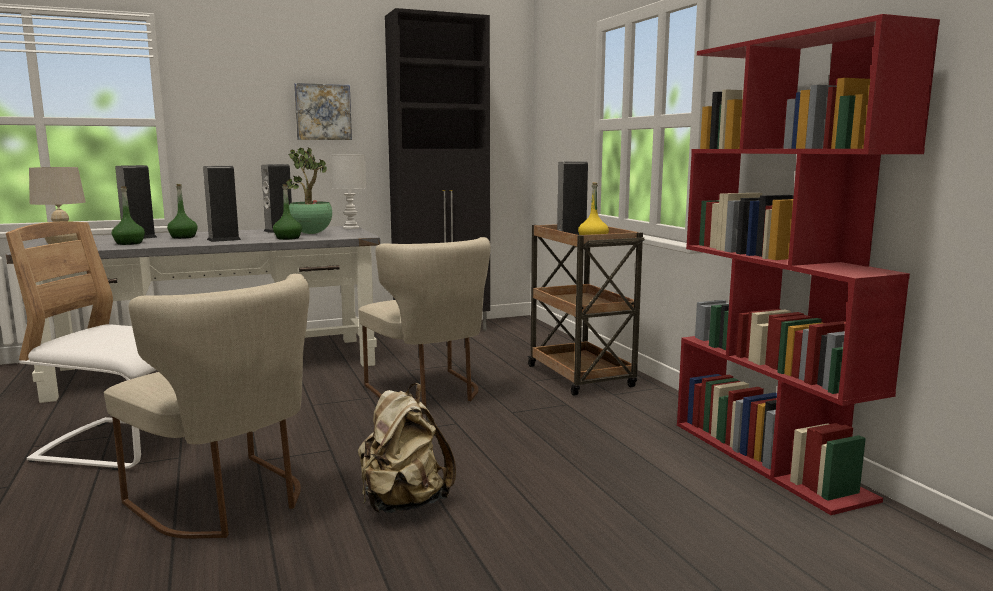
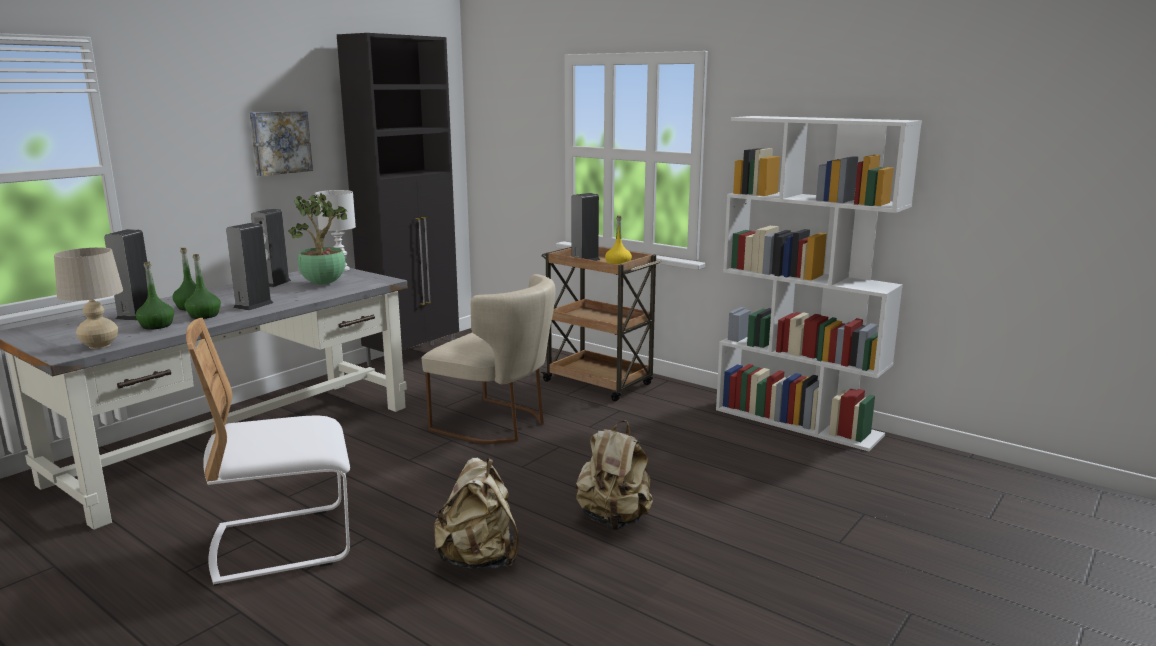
camera: 30 degrees left, 5 degrees up
beige chair [104,274,310,539] -> beige backpack [434,458,519,568]
green bottle [273,184,302,240] -> green bottle moved to [184,254,221,319]
red bookcase [677,14,940,515] -> white bookcase [716,116,922,451]

